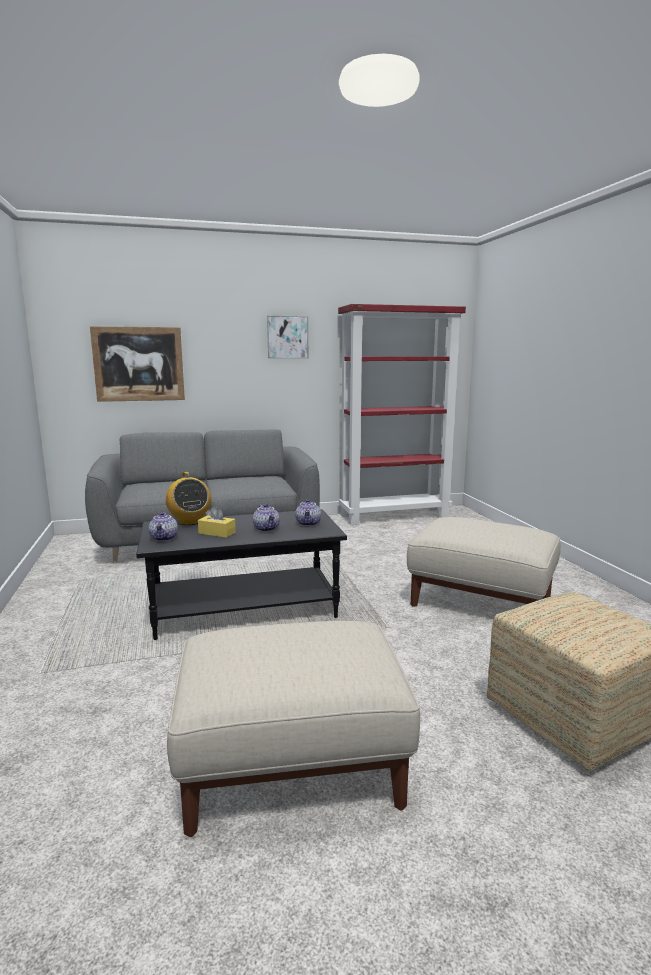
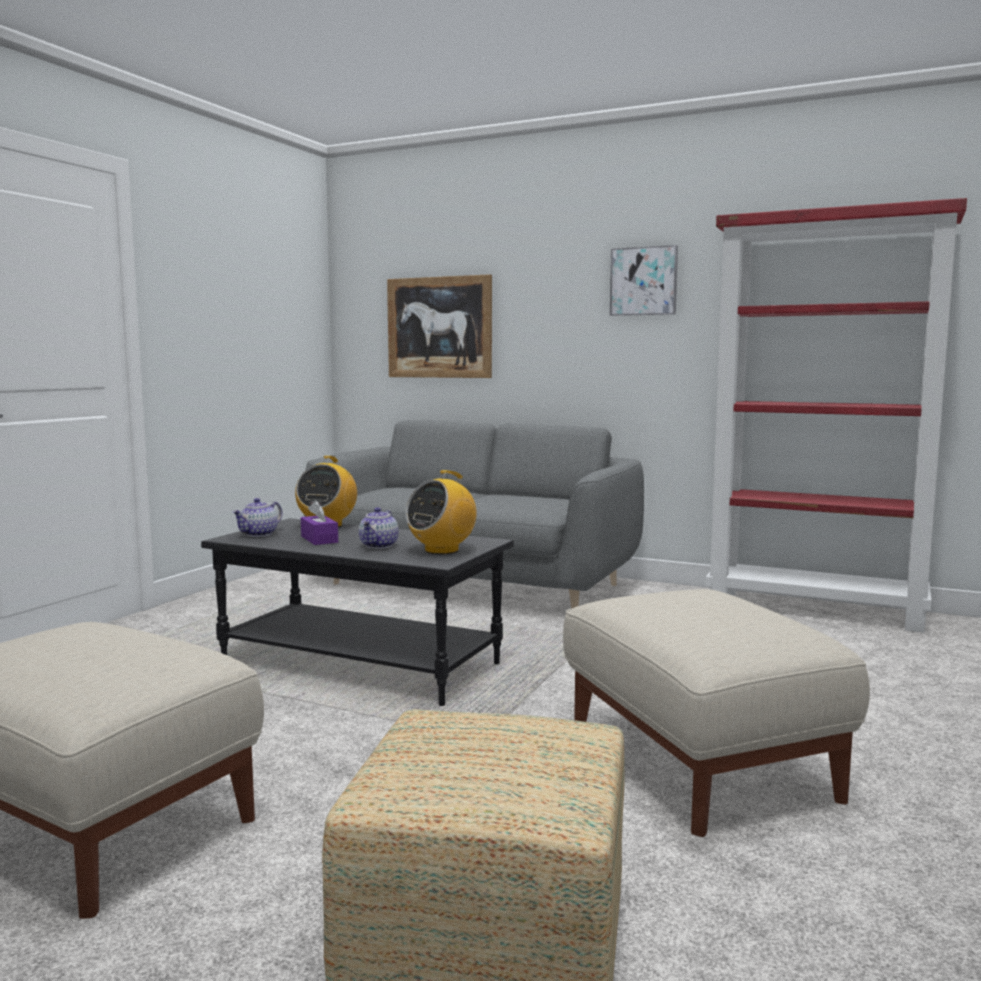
camera: 40 degrees right, 5 degrees down
yellow tissue box [198,506,236,538] -> purple tissue box [301,500,338,545]
teapot [295,499,321,526] -> radio [406,470,477,554]

